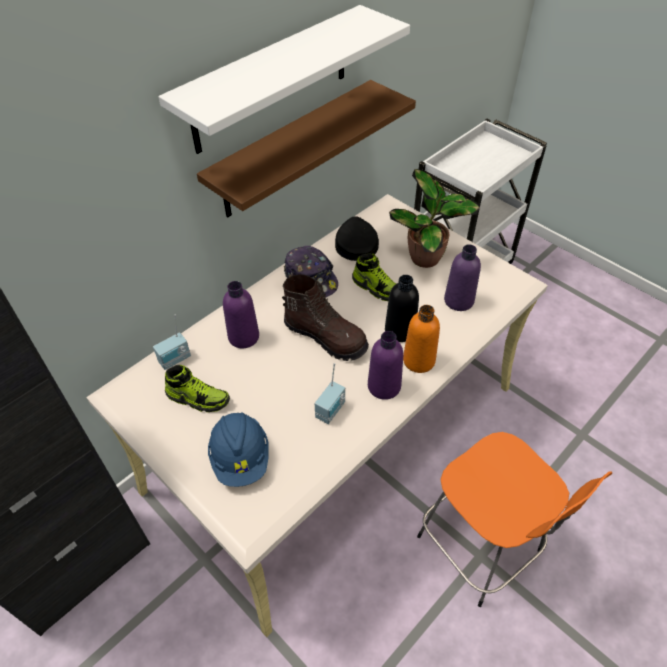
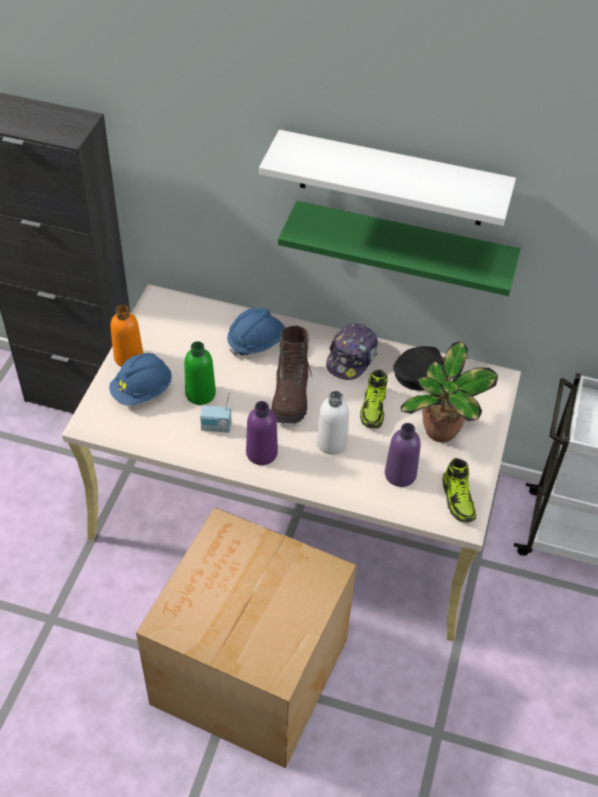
camera: 60 degrees right, 0 degrees up
radio [153,314,191,370] -> none
shoe [165,365,230,412] -> shoe moved to [442,458,476,523]
brown shelf [197,80,416,217] -> green shelf [278,201,520,296]
purple bottle [223,281,259,348] -> blue hard hat [227,308,285,357]
black bottle [385,275,419,342] -> white bottle [316,391,349,455]
orange bottle [403,305,440,373] -> orange bottle moved to [111,305,143,367]
orange stool [417,432,612,607] -> cardboard box [136,507,356,768]
none -> green bottle [184,341,216,405]

